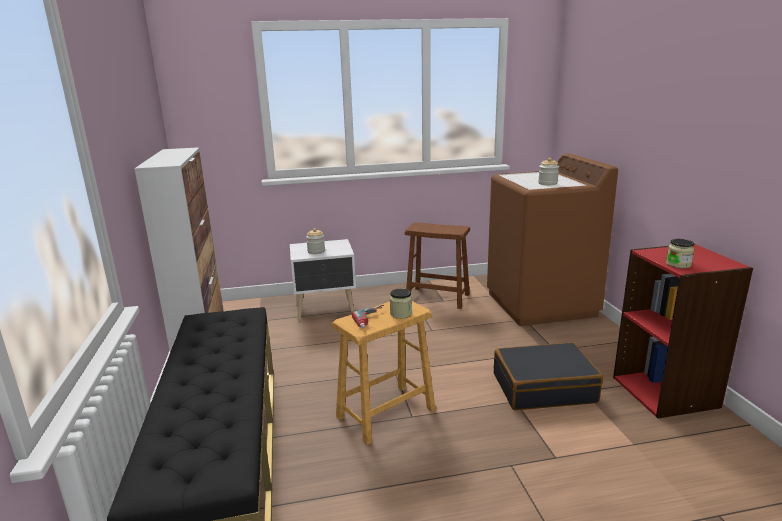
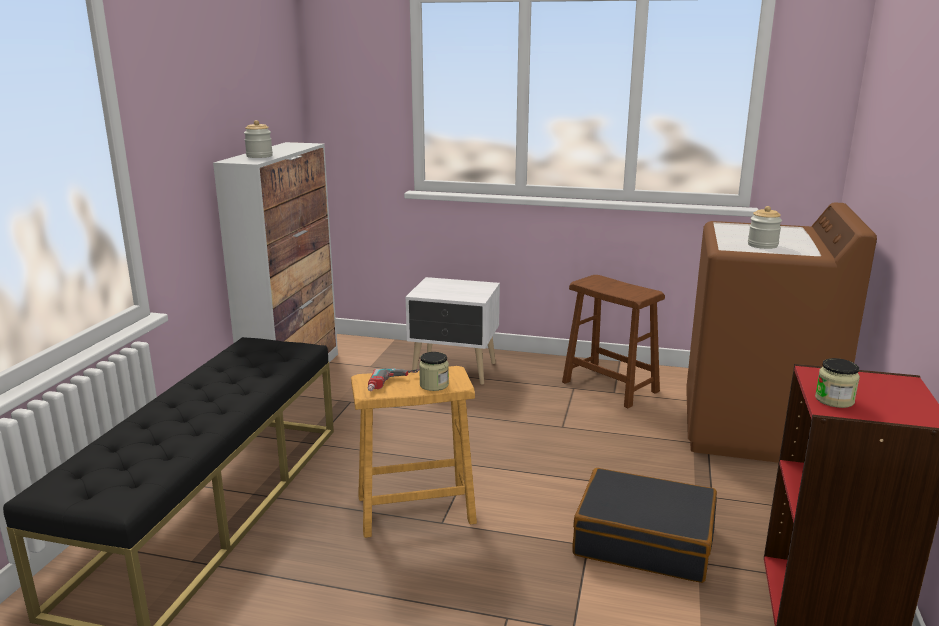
camera: 25 degrees right, 0 degrees up
jar [306,228,325,254] -> jar moved to [244,120,273,158]

